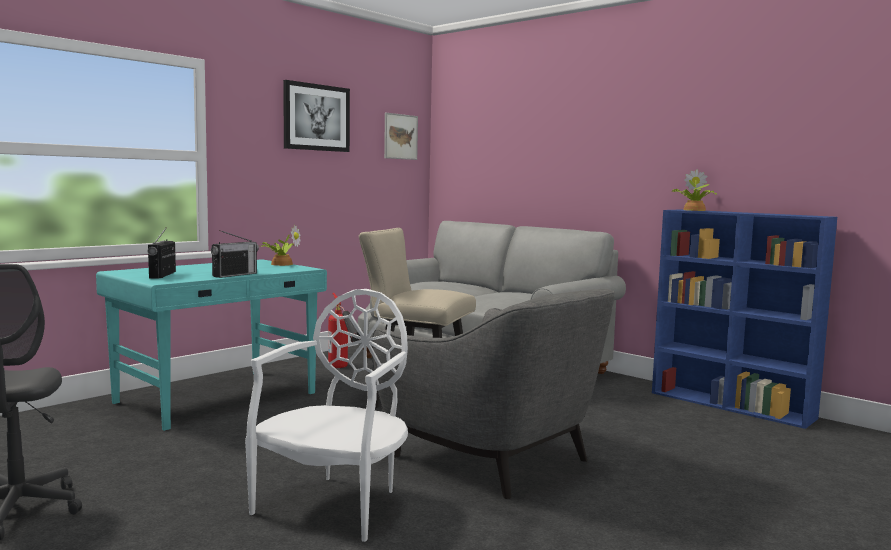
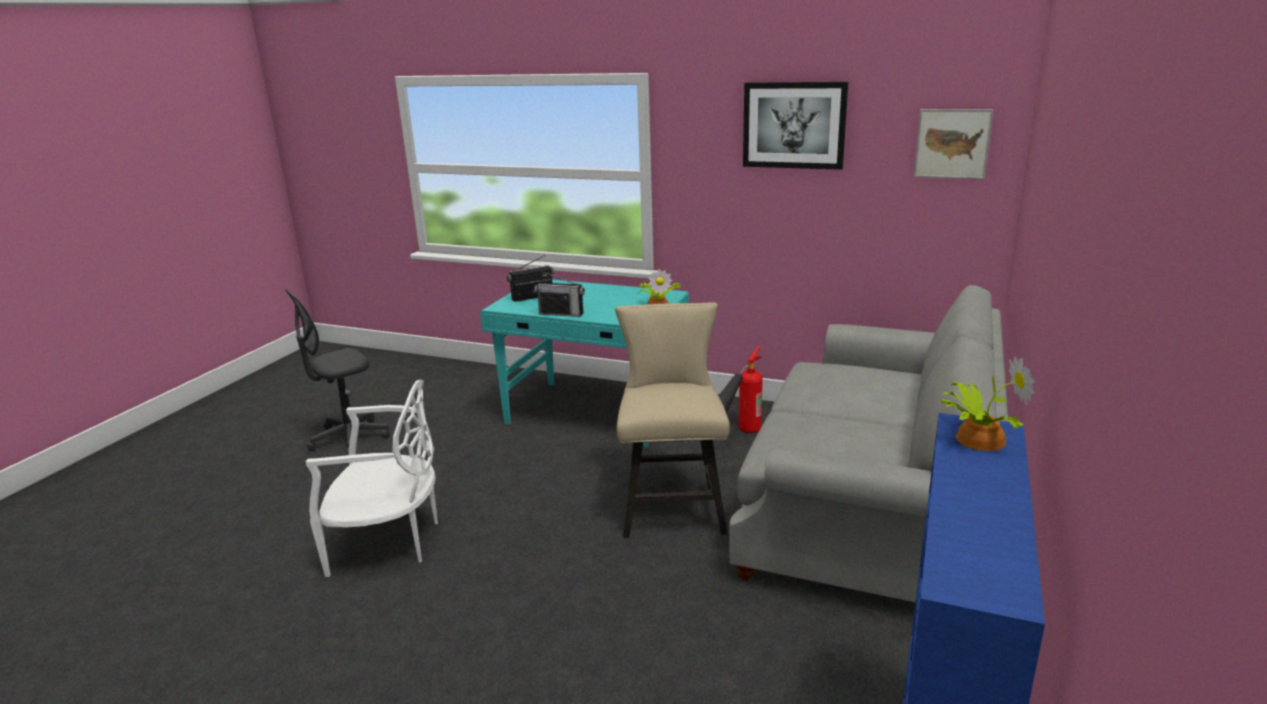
camera: 70 degrees right, 15 degrees up
grey armchair [371,289,615,499] -> none

